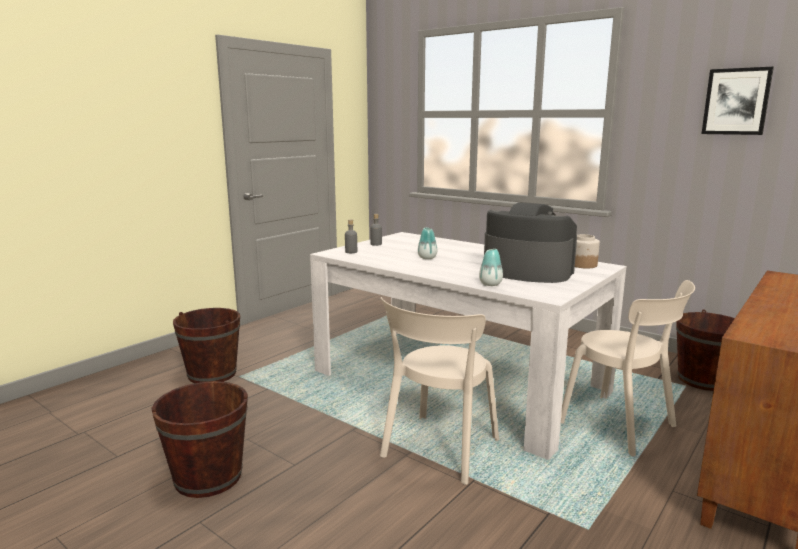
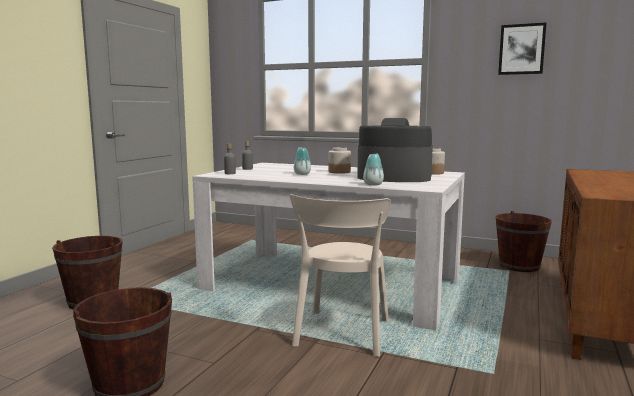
camera: 15 degrees left, 5 degrees down
beige chair [561,280,695,457] -> none
none -> jar [328,147,351,174]

